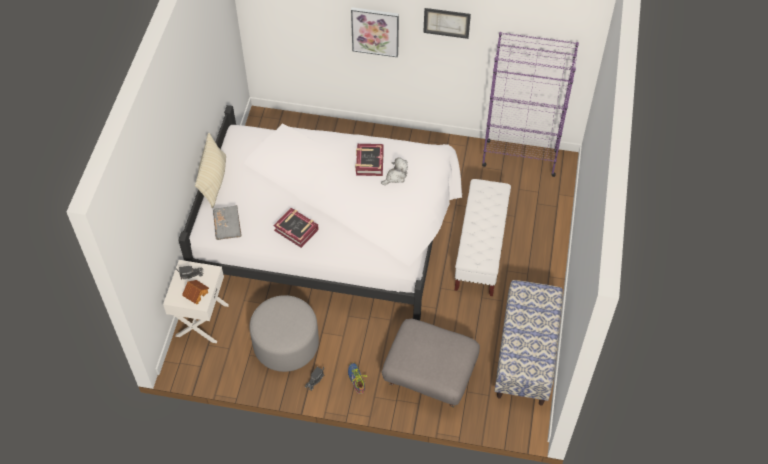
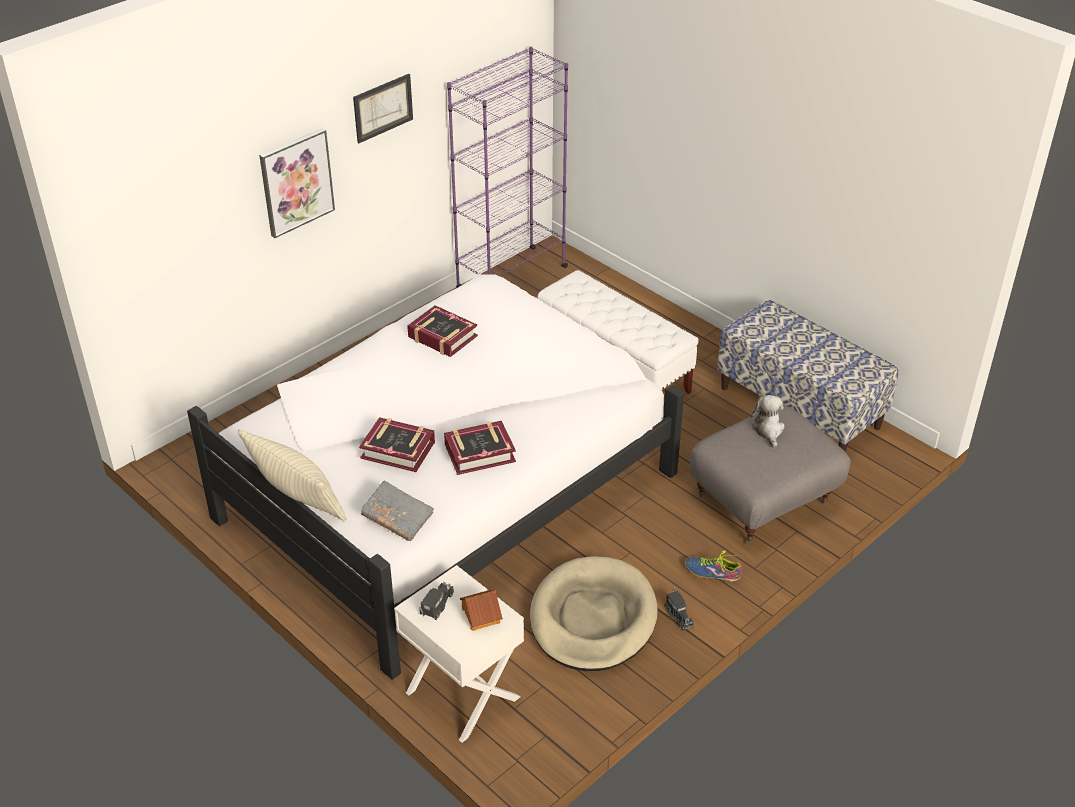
camera: 55 degrees left, 15 degrees down
grey ottoman [249,295,319,372] -> beige dog bed [530,556,658,671]
plush toy [381,157,408,185] -> plush toy moved to [751,395,785,448]
none -> book [359,417,435,472]

